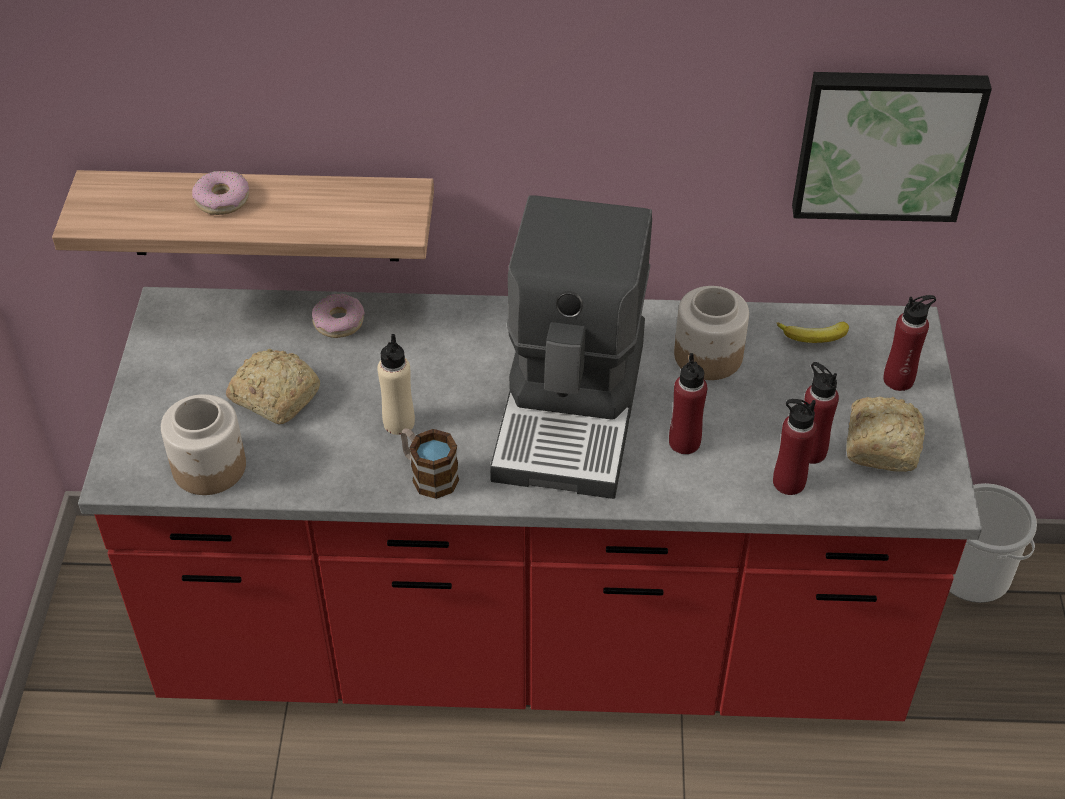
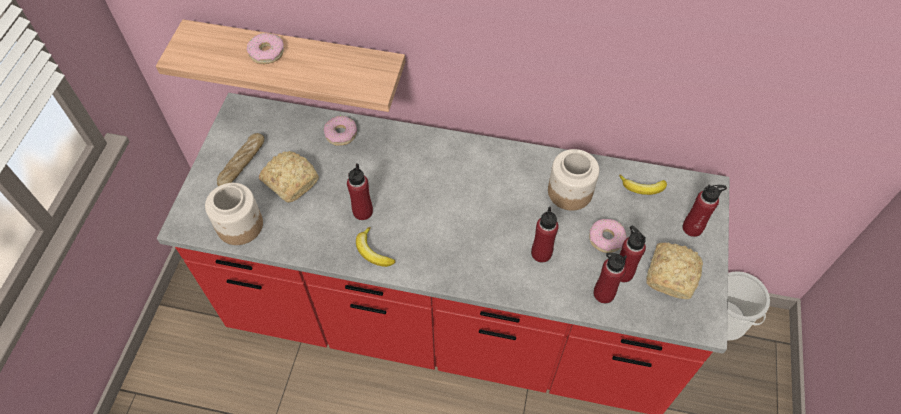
camera: 10 degrees right, 10 degrees up
beige bottle [377,334,415,435] -> red bottle [347,163,373,220]
mug [401,428,459,499] -> banana [356,227,395,267]
coffee machine [490,195,652,499] -> none
picture [792,72,992,222] -> none
none -> bread [217,133,264,186]
none -> donut [589,219,626,253]

